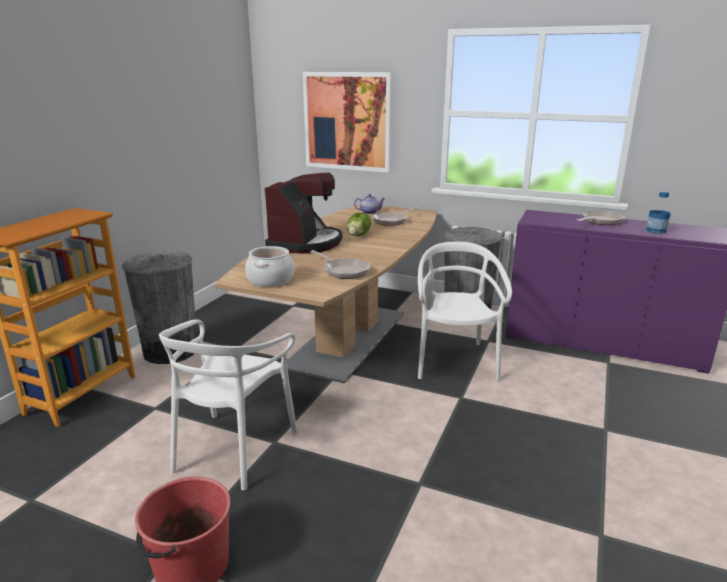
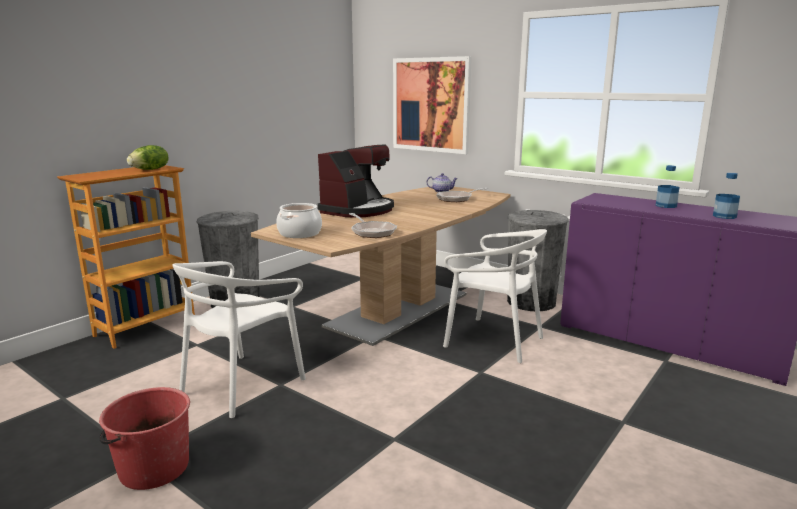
camera: 15 degrees right, 5 degrees down
lettuce [347,213,371,236] -> lettuce moved to [127,145,168,170]
white chair [418,242,512,381] -> white chair turned 105 degrees clockwise [443,229,547,363]
frying pan [576,210,625,225] -> bottle [656,165,679,208]

